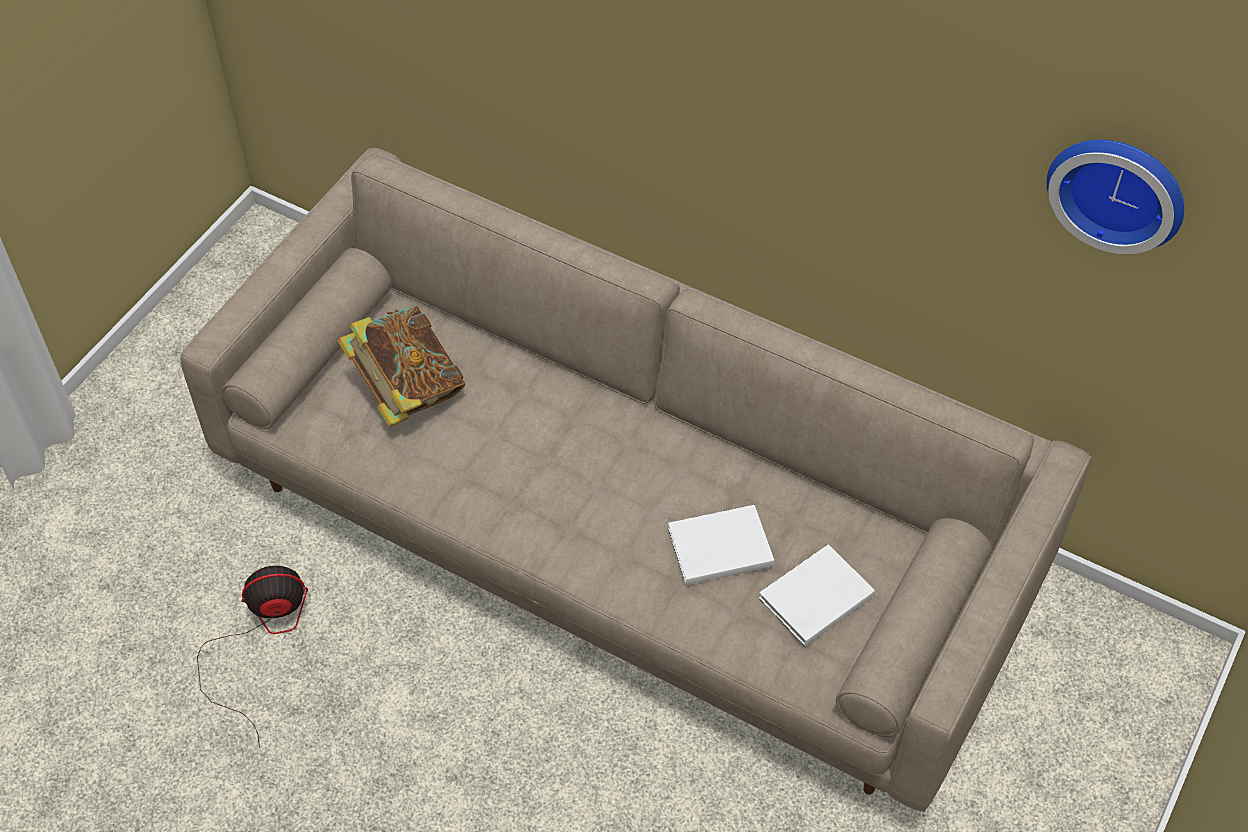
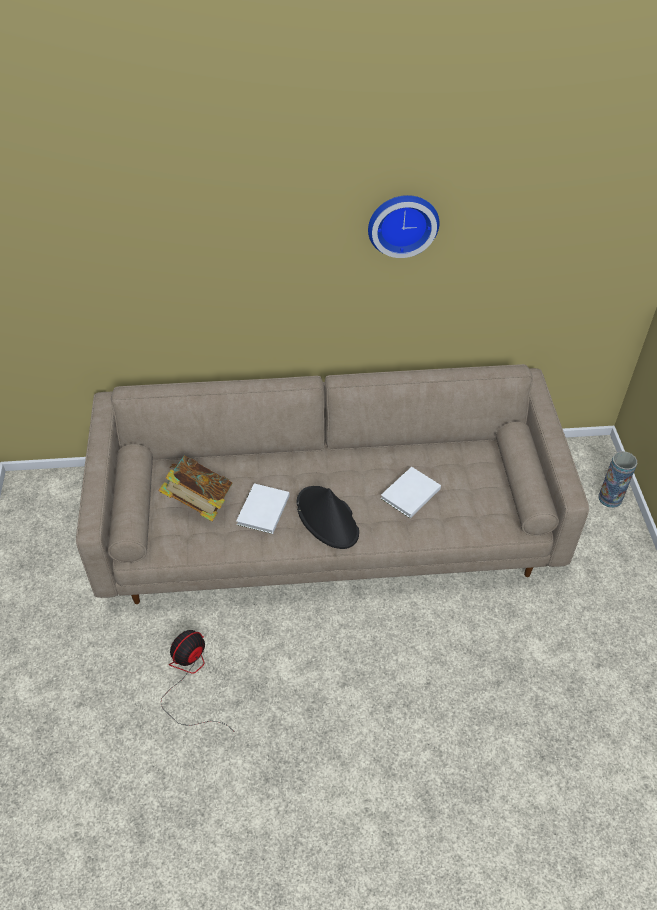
camera: 35 degrees left, 5 degrees down
white book [759,544,875,646] -> white book moved to [236,483,290,534]
wall clock [1047,140,1184,254] -> wall clock moved to [368,195,439,258]
none -> black hat [296,486,359,549]
none -> vase [599,451,637,508]

